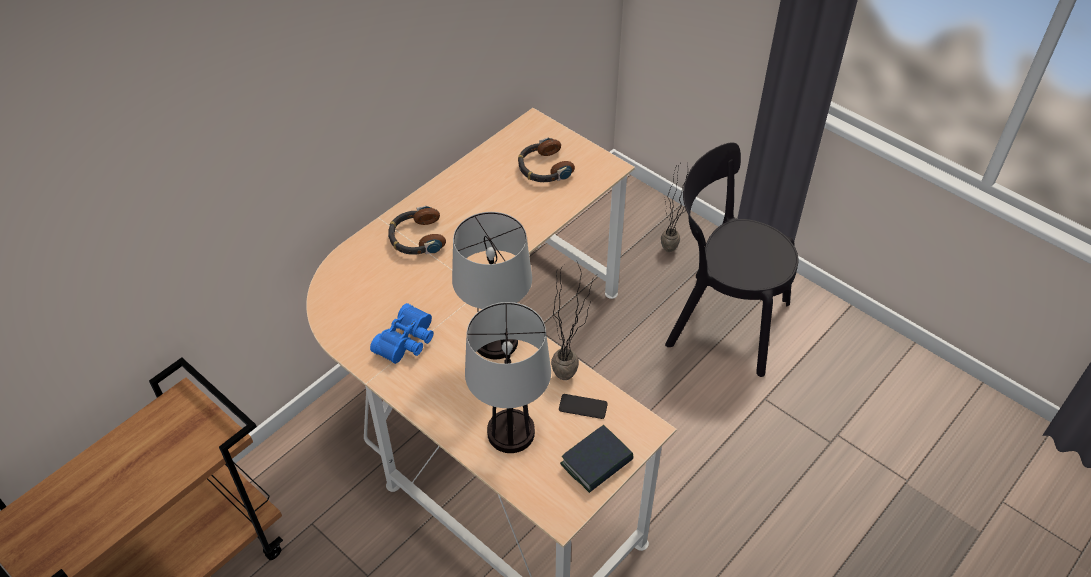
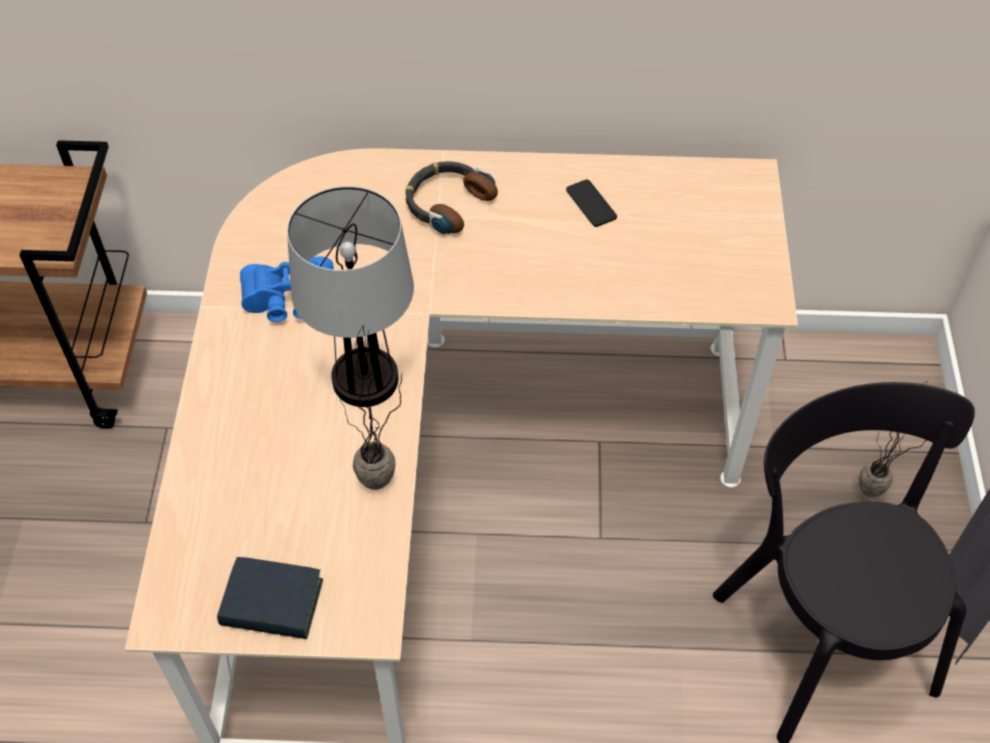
camera: 50 degrees right, 5 degrees up
table lamp [465,302,551,453] -> none
headphones [518,137,575,182] -> none
phone [559,394,608,419] -> phone moved to [566,179,617,227]

